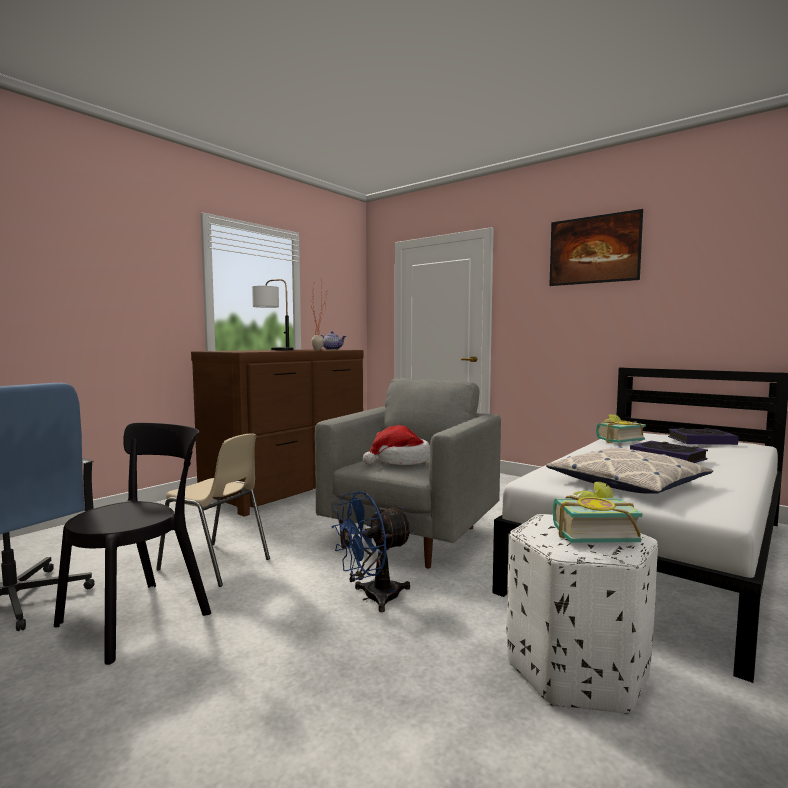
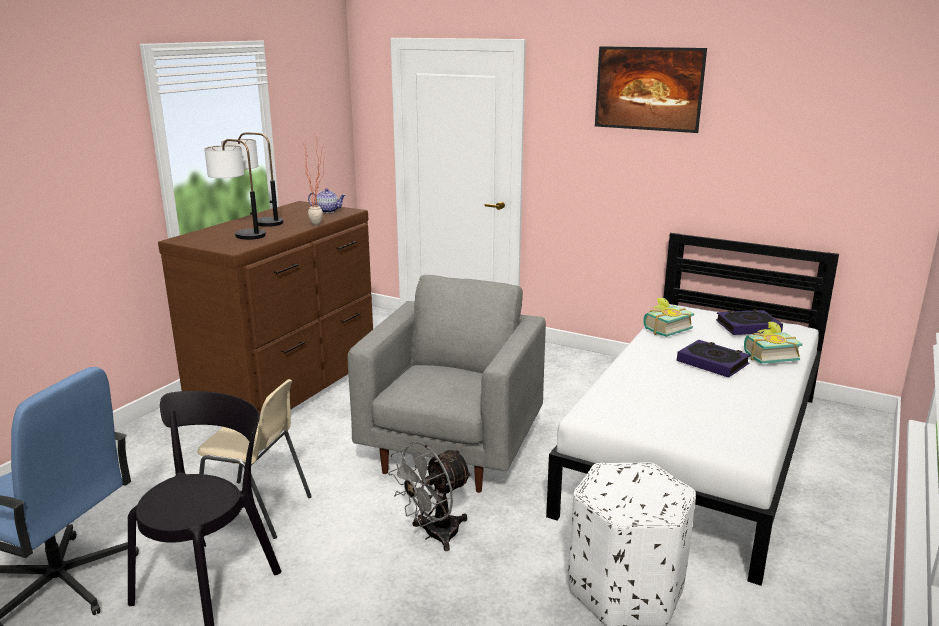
camera: 10 degrees left, 15 degrees up
blue fan [331,491,413,612] -> grey fan [388,442,472,551]
hat [363,425,430,465] -> none
pillow [546,446,713,494] -> none
book [553,482,642,543] -> book moved to [744,322,803,364]
none -> table lamp [204,139,266,240]

